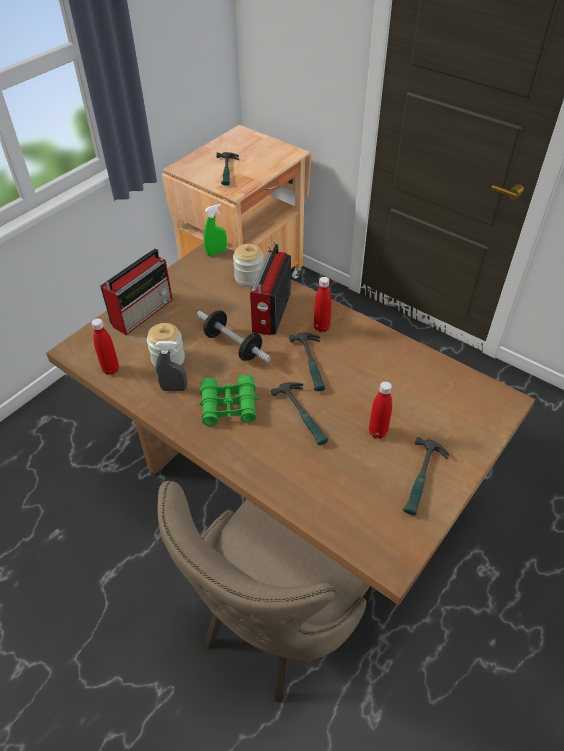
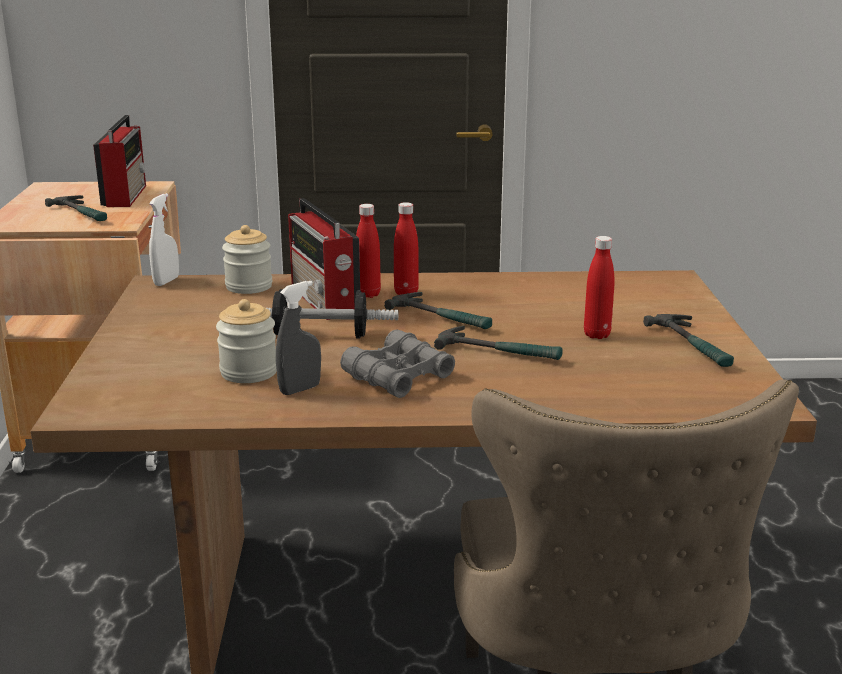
camera: 40 degrees left, 25 degrees down
red bottle [91,318,119,375] -> red bottle moved to [356,204,381,298]
radio [100,248,173,335] -> radio moved to [93,115,146,207]
green binoculars [198,375,259,426] -> grey binoculars [340,330,455,398]
green spray bottle [204,204,227,256] -> white spray bottle [149,193,179,286]

